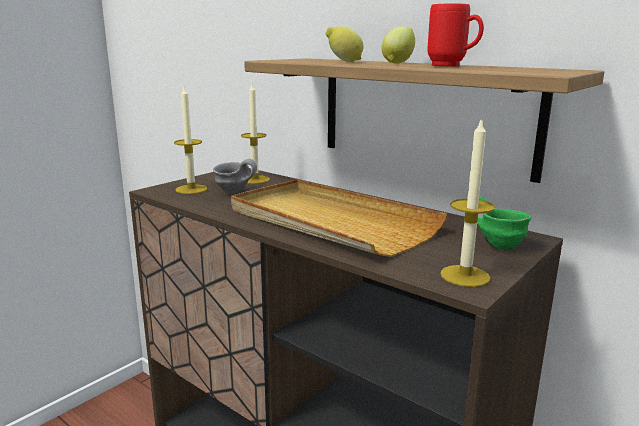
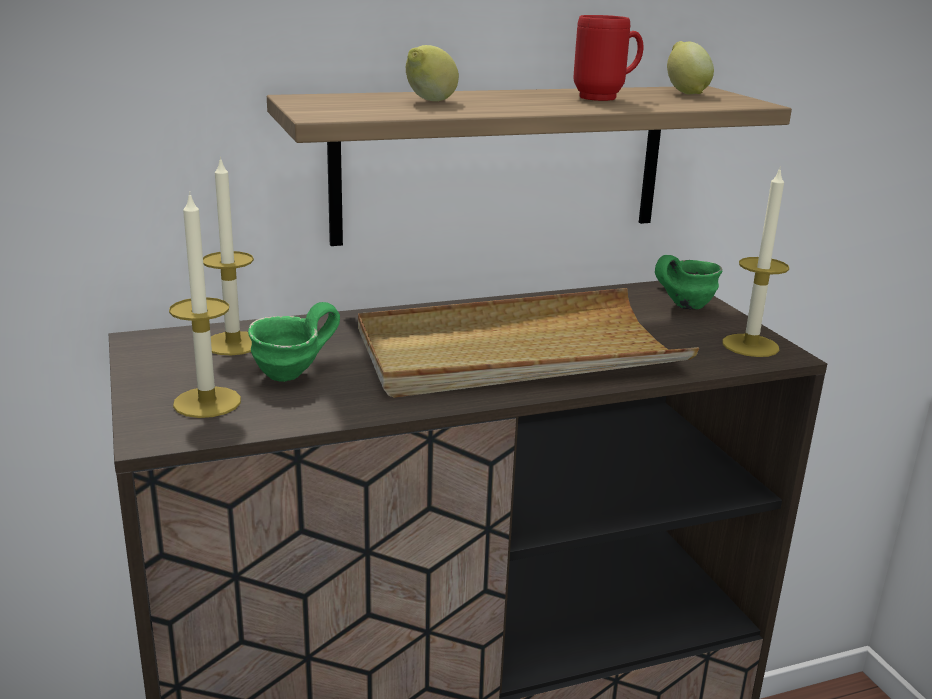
camera: 60 degrees left, 5 degrees up
grey mug [213,159,257,194] -> green mug [248,302,340,382]
lemon [382,26,415,63] -> lemon moved to [667,41,714,95]

